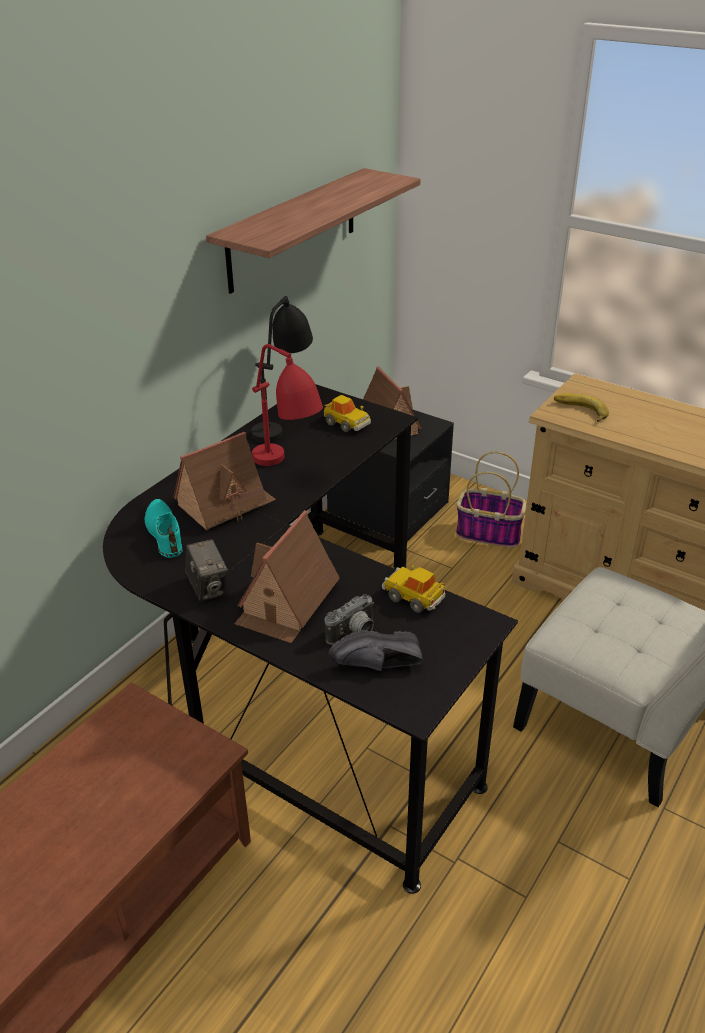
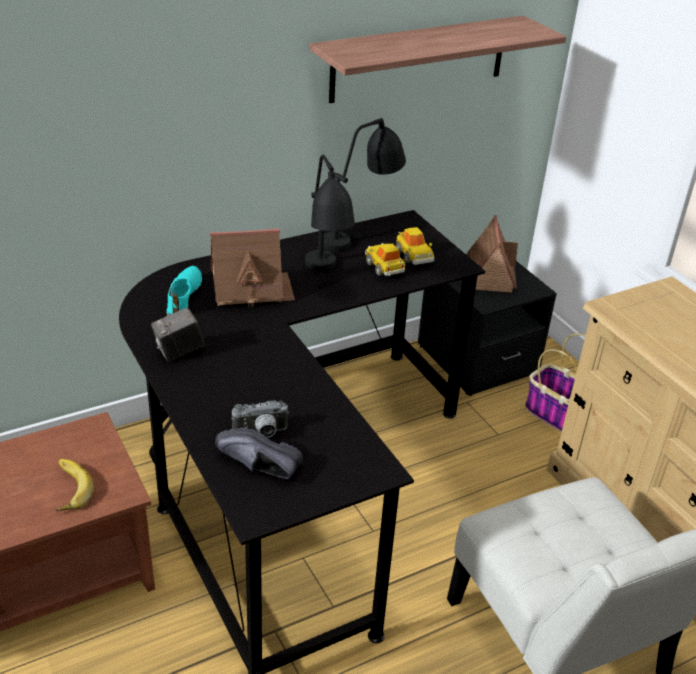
camera: 25 degrees right, 0 degrees up
camera [185,539,228,601] -> camera turned 60 degrees clockwise [151,307,205,362]
toy house [234,510,340,643] -> none
red table lamp [252,344,323,466] -> black table lamp [305,155,355,271]
toy car [382,566,445,613] -> toy car moved to [365,243,406,276]
banana [554,393,609,422] -> banana moved to [55,459,94,511]

